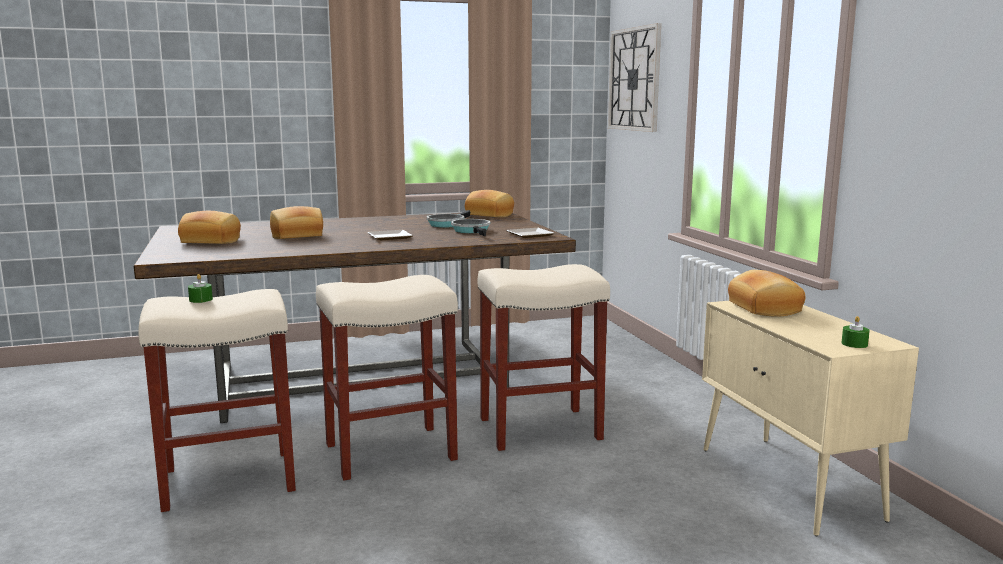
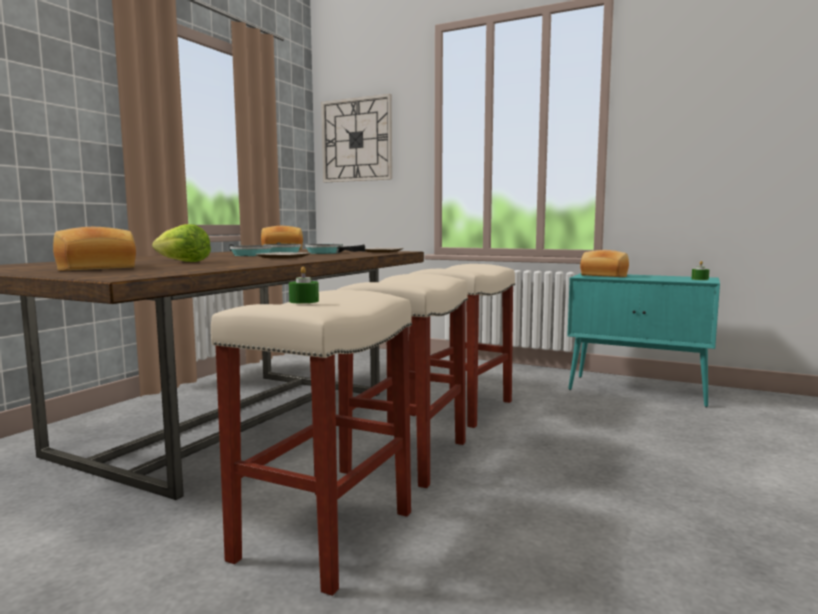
camera: 45 degrees left, 5 degrees down
bread [270,206,323,239] -> lettuce [152,224,211,262]
beige cabinet [702,301,919,536] -> turquoise cabinet [567,273,720,407]
none -> frying pan [229,244,271,256]

